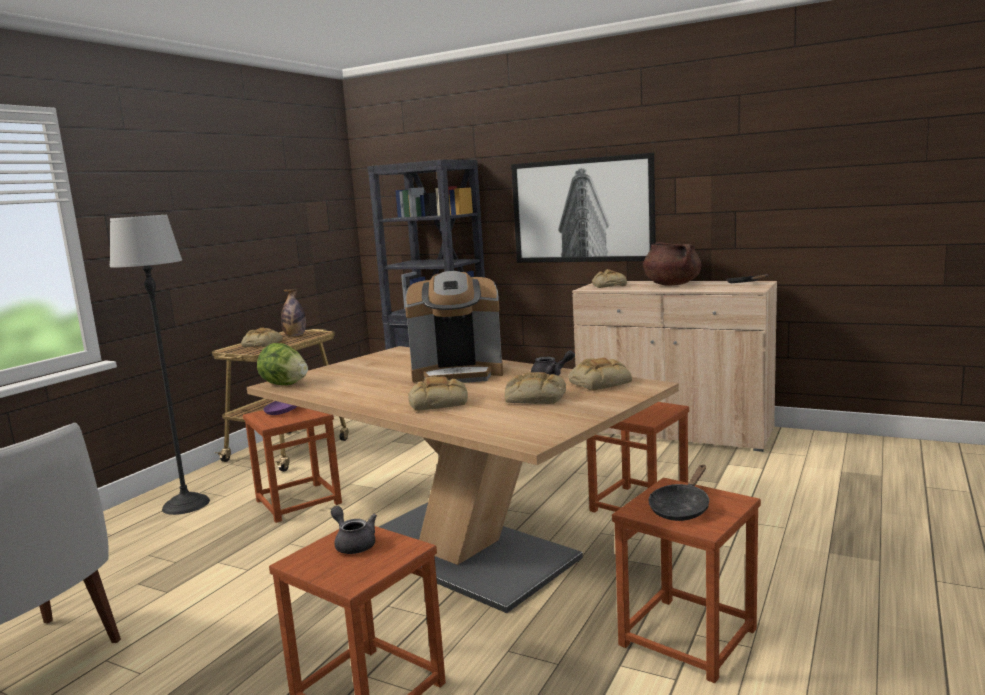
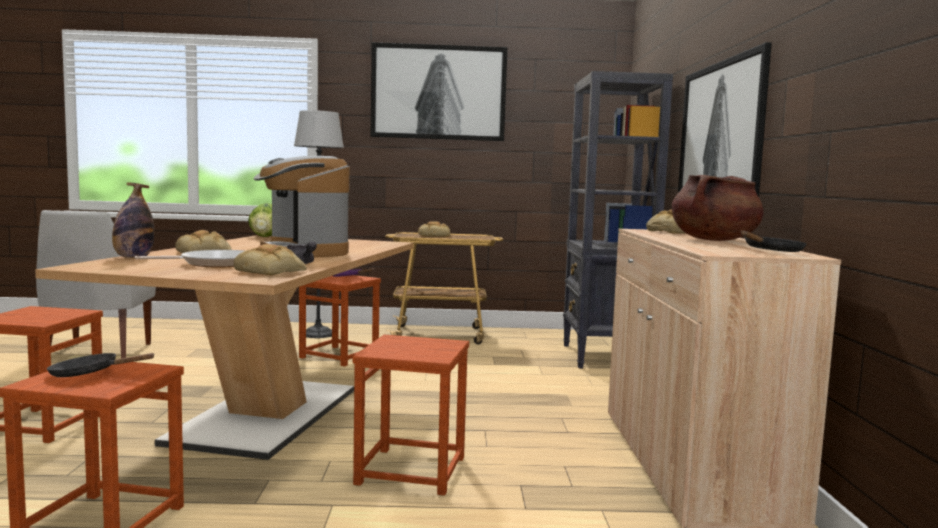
camera: 60 degrees right, 5 degrees down
bottle [281,289,306,336] -> bottle moved to [112,182,154,258]
grey teapot [331,506,377,554] -> none
bread [505,372,566,404] -> frying pan [135,250,244,267]
none -> picture [371,42,508,141]

